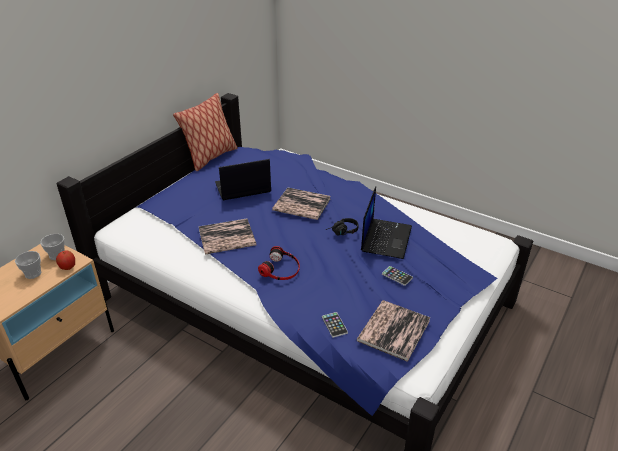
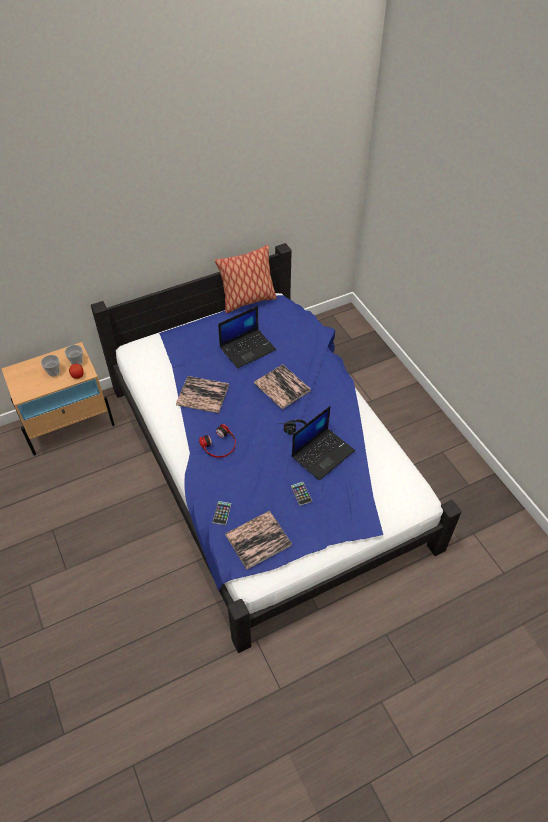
camera: 30 degrees right, 15 degrees up
laptop [215,159,271,200] -> laptop turned 135 degrees clockwise [218,306,276,368]

